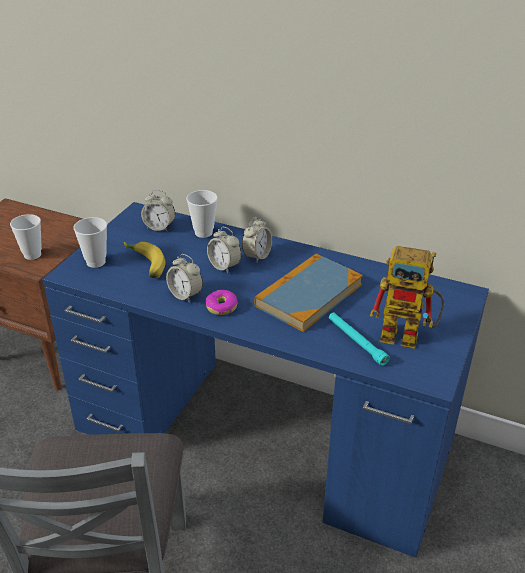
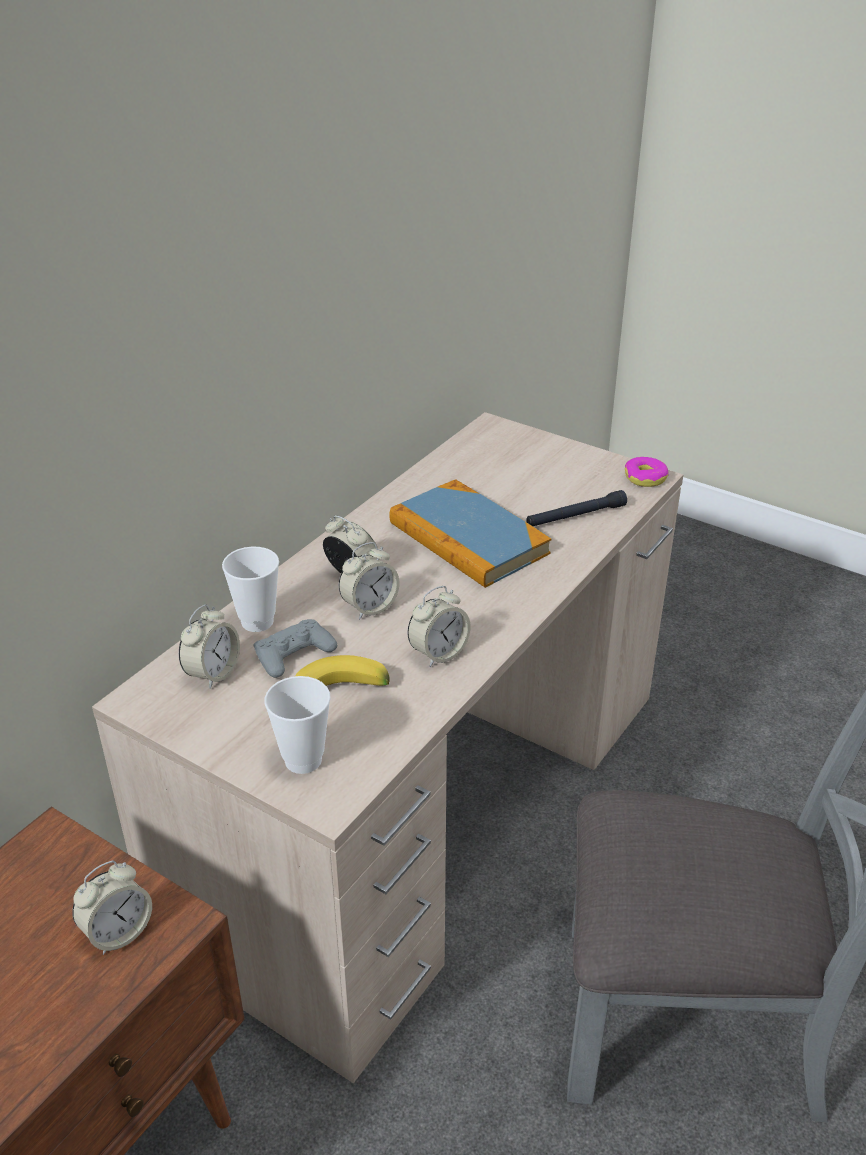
camera: 80 degrees left, 0 degrees up
cup [10,214,42,260] -> alarm clock [72,861,152,955]
blue desk [42,202,489,558] -> beige desk [92,412,683,1083]
donut [206,290,238,315] -> donut moved to [625,457,669,487]
turquoise flashlight [329,312,390,366] -> black flashlight [526,490,627,526]
toy robot [370,246,444,349] -> none
none -> grey game controller [254,619,337,678]

